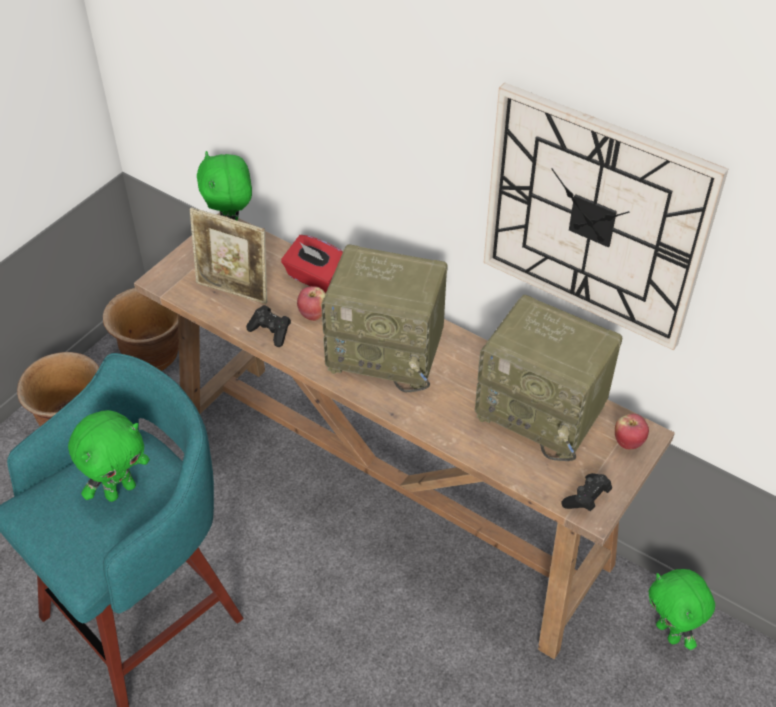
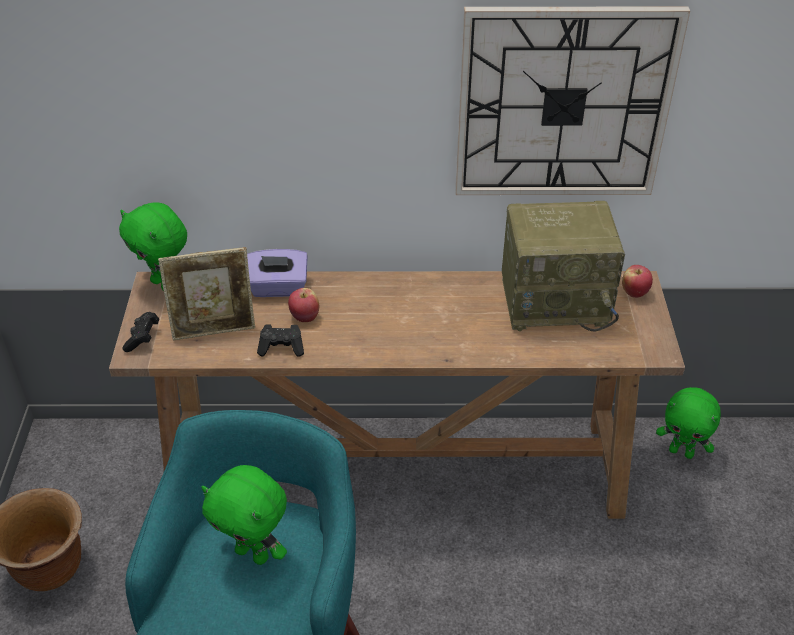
camera: 35 degrees left, 5 degrees down
green plush toy [68,410,150,502] -> green plush toy turned 105 degrees clockwise [201,465,287,565]
brown planter [103,288,179,371] -> none
red tissue box [281,235,343,293] -> purple tissue box [247,249,308,297]
radio [321,244,448,392] -> none
black game controller [561,473,612,511] -> black game controller moved to [123,312,159,352]

